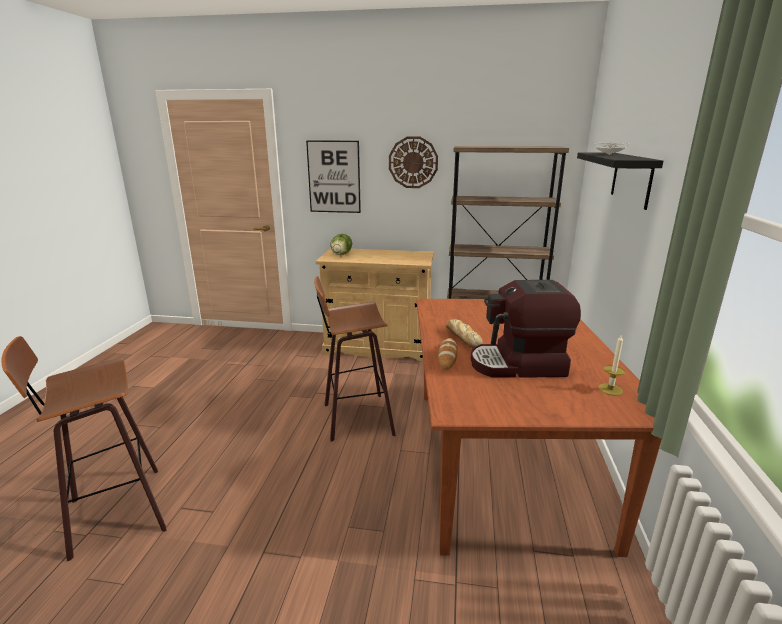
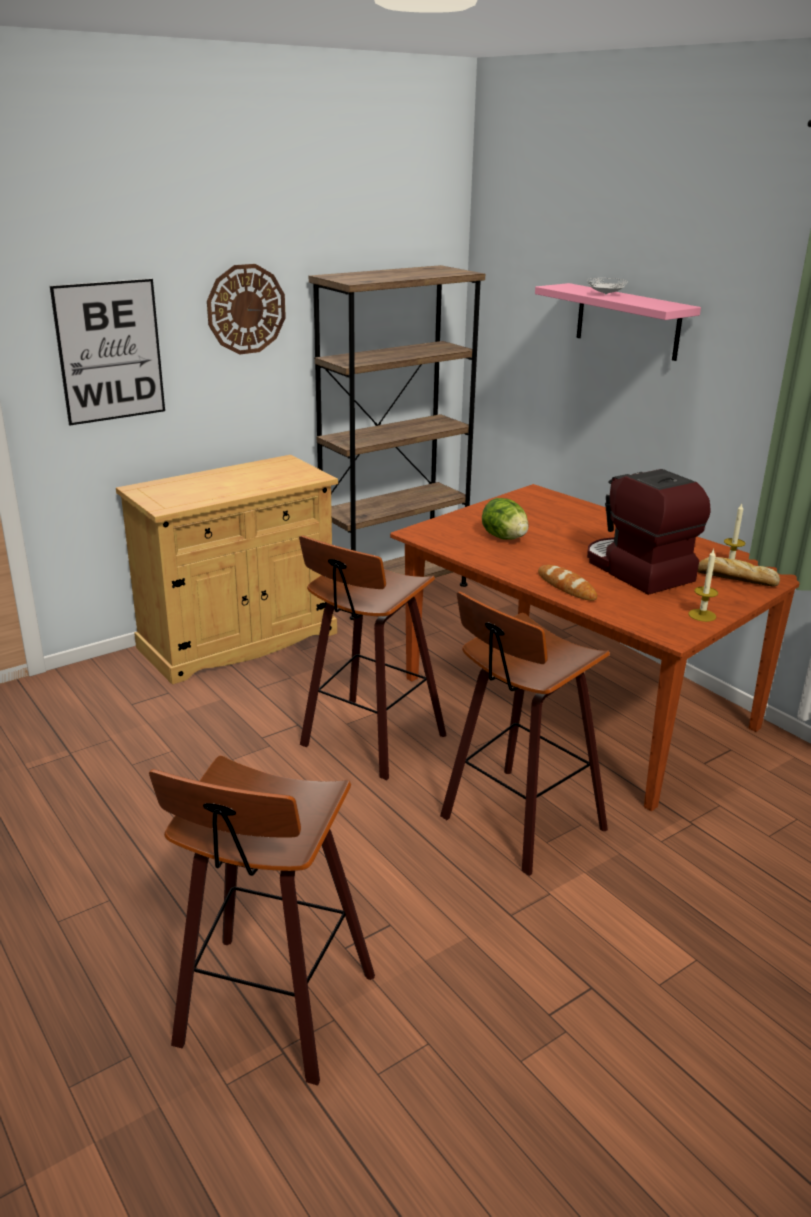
camera: 45 degrees left, 5 degrees up
lettuce [330,234,352,255] -> lettuce moved to [482,498,529,540]
bread [446,319,483,349] -> bread moved to [698,557,780,587]
coffee machine [471,280,581,378] -> coffee machine turned 105 degrees clockwise [587,469,710,595]
black shelf [577,152,663,210] -> pink shelf [535,283,701,361]
none -> stool [440,591,610,876]
none -> candle [689,548,718,622]

